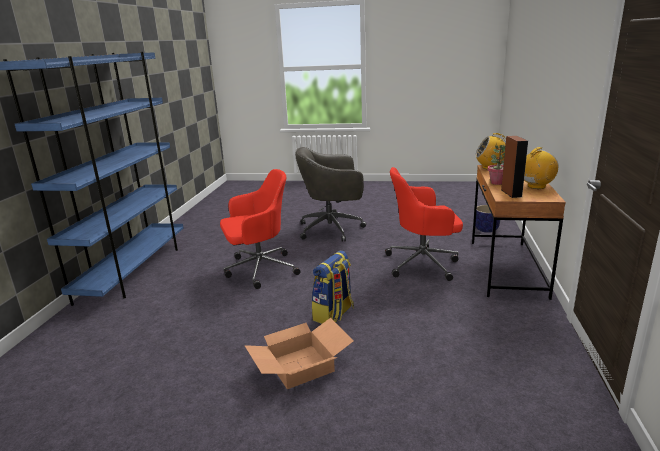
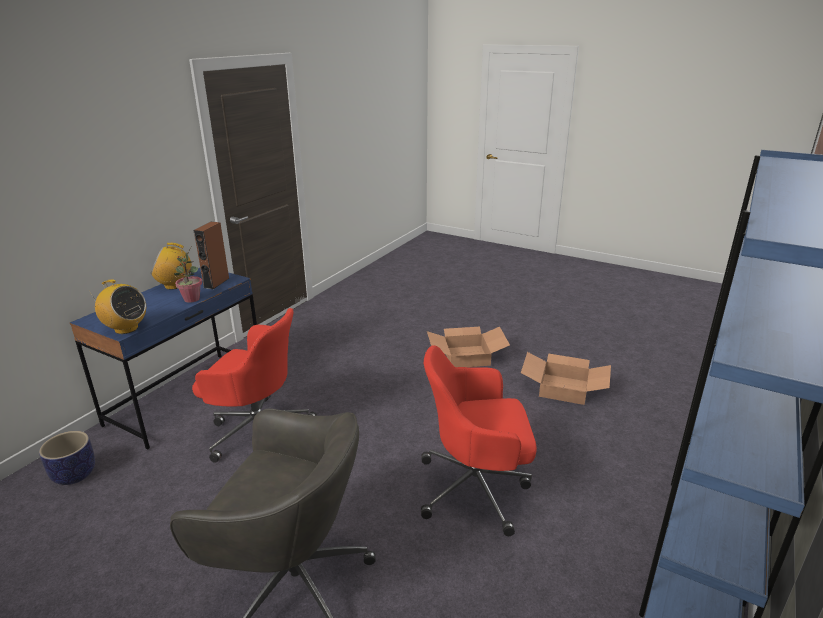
camera: 160 degrees left, 5 degrees up
backpack [312,250,354,324] -> none
brown desk [472,165,566,300] -> blue desk [70,268,257,450]
none -> cardboard box [521,352,611,405]

